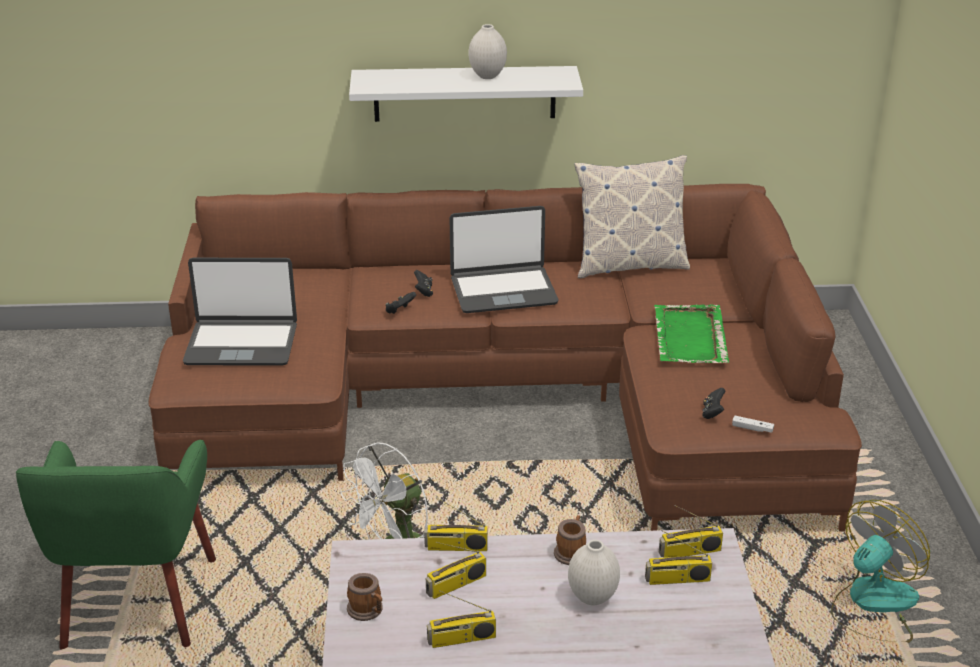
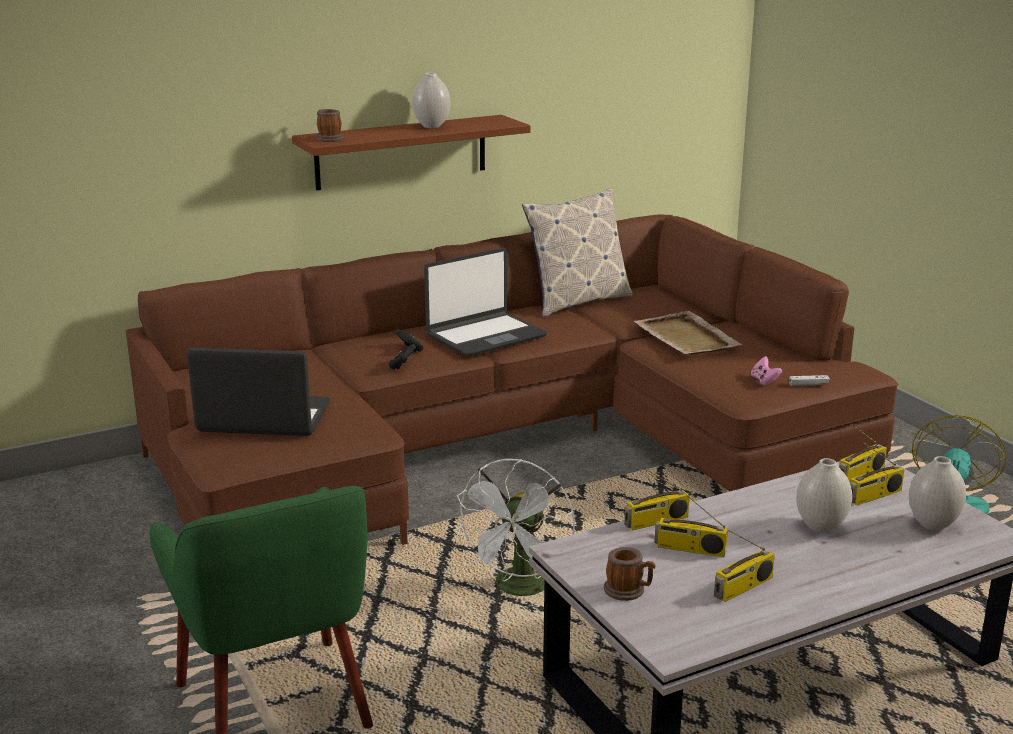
camera: 25 degrees left, 10 degrees down
laptop [183,258,297,366] -> laptop turned 150 degrees counterclockwise [187,347,330,436]
white shelf [349,66,583,122] -> brown shelf [292,115,530,190]
radio [426,542,486,599] -> radio turned 75 degrees clockwise [654,484,728,557]
mug [554,515,586,565] -> mug moved to [316,109,344,142]
green tray [654,304,729,363] -> beige tray [633,311,742,355]
black game controller [702,388,725,419] -> pink game controller [751,356,782,386]
none -> white vase [909,456,966,530]

